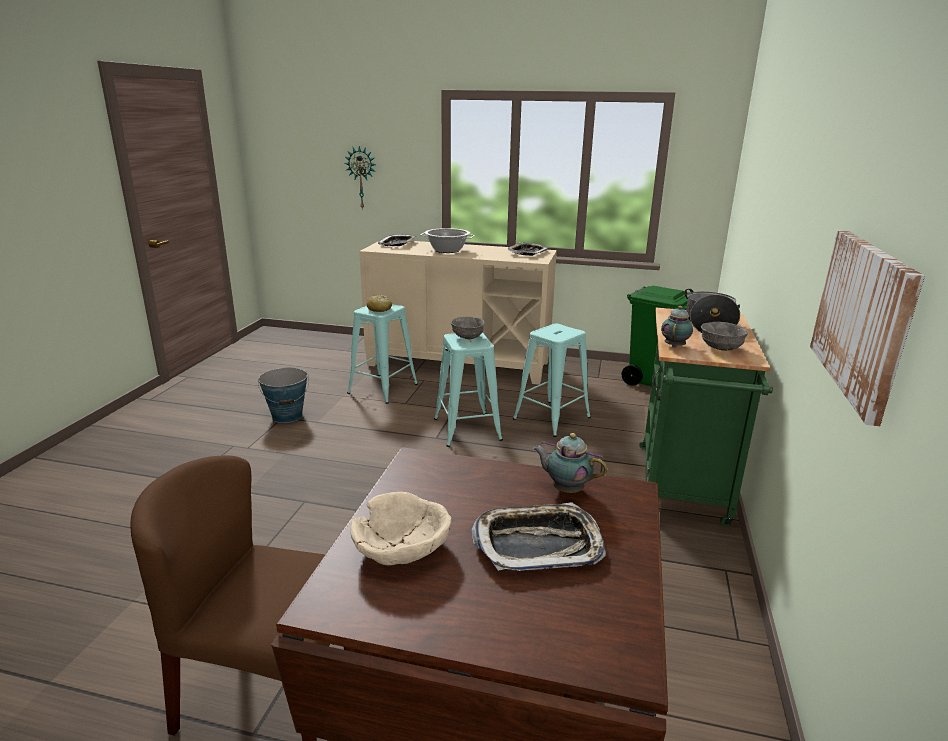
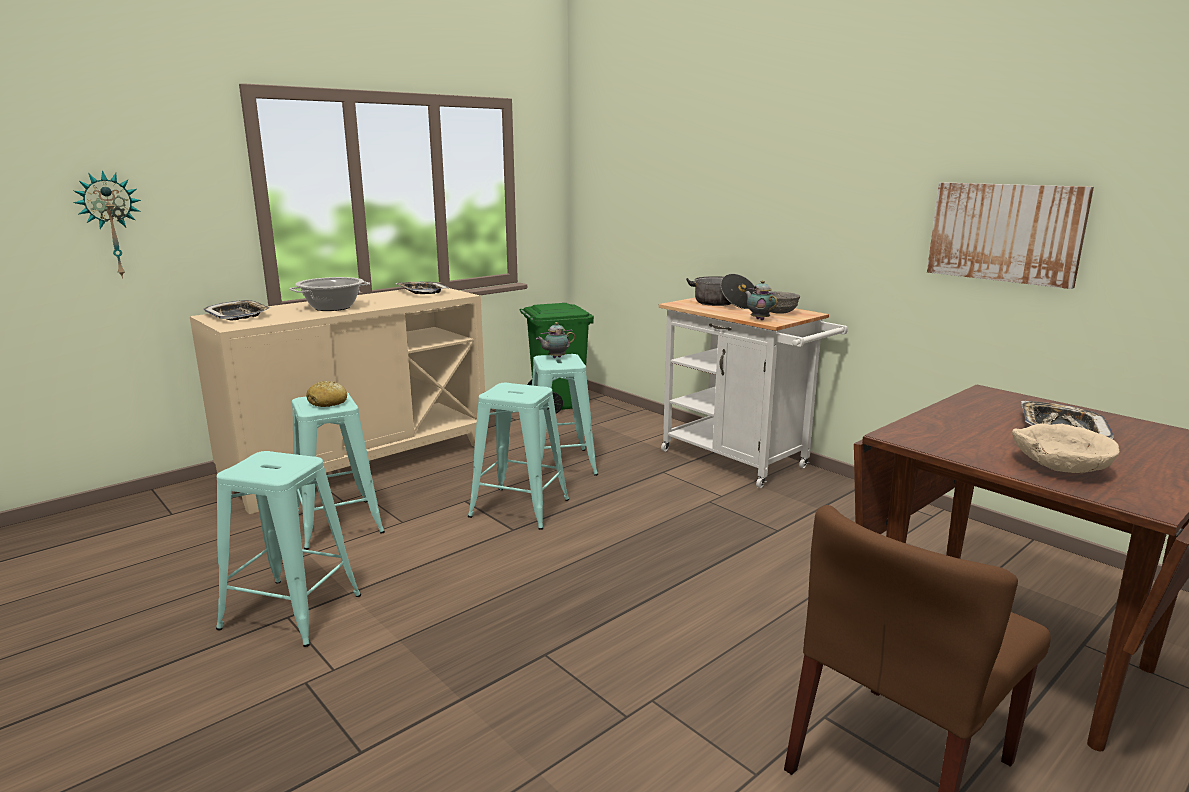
camera: 55 degrees left, 5 degrees down
bucket [258,368,309,423] -> turquoise stool [216,451,361,647]
grey bowl [451,317,485,339] -> none
teapot [533,433,607,493] -> teapot moved to [536,322,575,358]
green cart [639,308,773,527] -> white cart [658,298,848,488]

